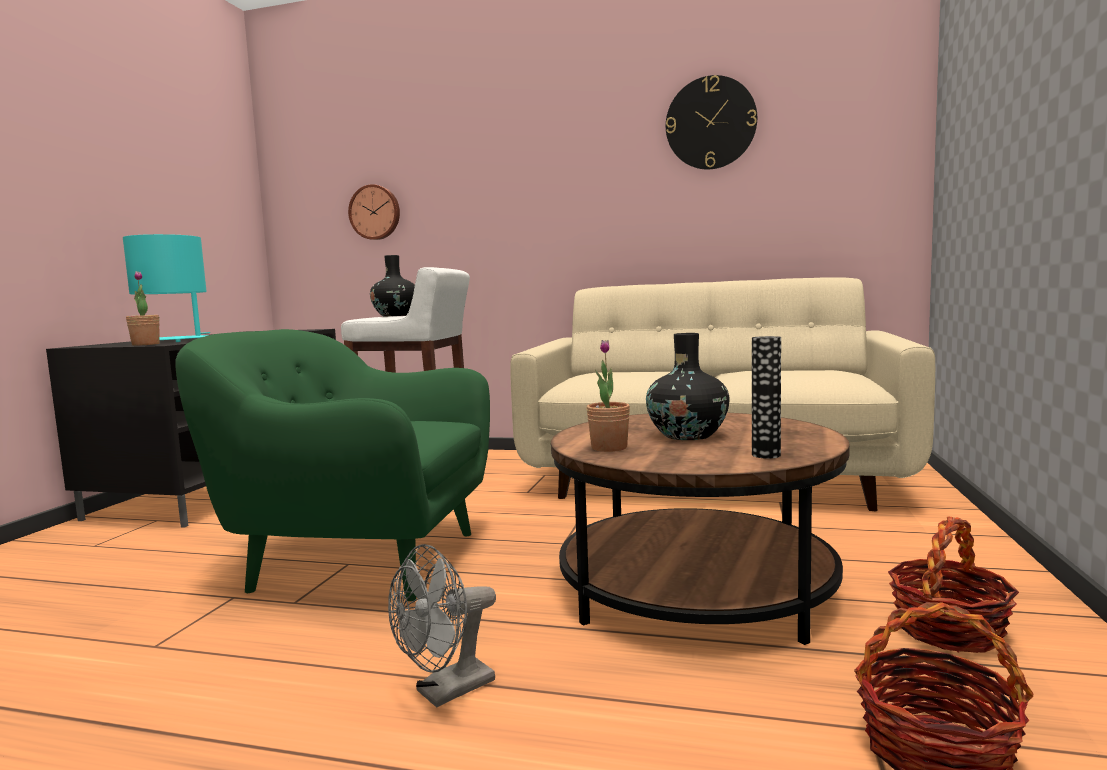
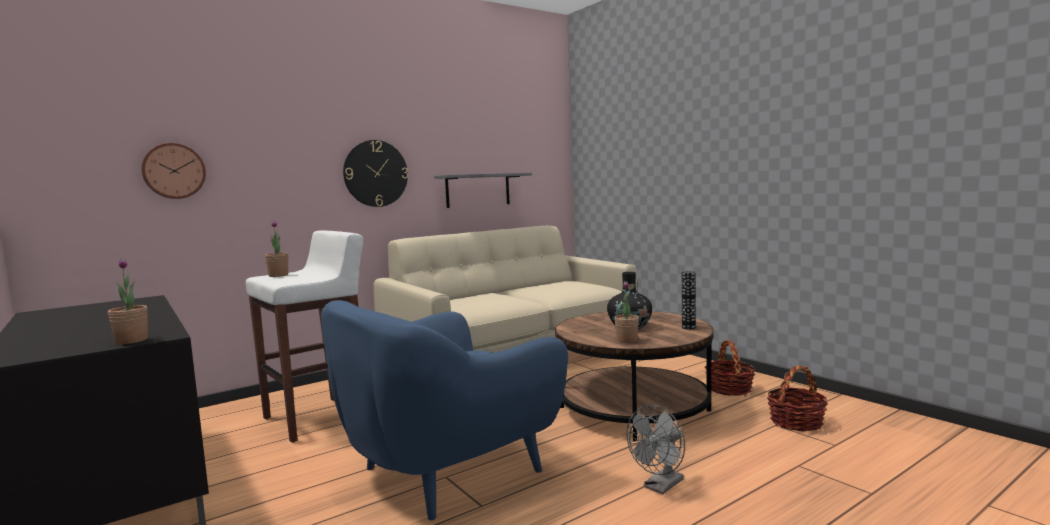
camera: 50 degrees left, 0 degrees up
turquoise table lamp [123,234,210,342] -> none
green armchair [176,329,490,601] -> blue armchair [321,300,568,520]
black vase [370,255,415,317] -> potted plant [265,221,289,277]
grey fan [388,544,496,708] -> grey fan turned 45 degrees clockwise [627,405,685,494]
wall clock [666,75,757,169] -> wall clock moved to [343,140,408,207]
none -> grey shelf [434,173,532,208]

